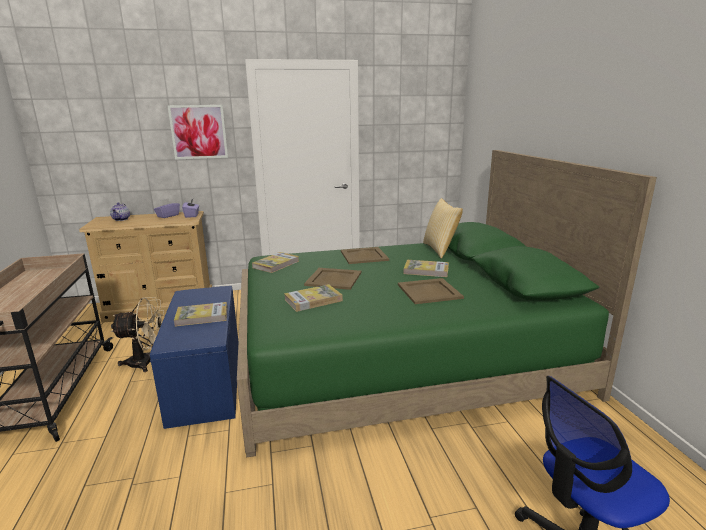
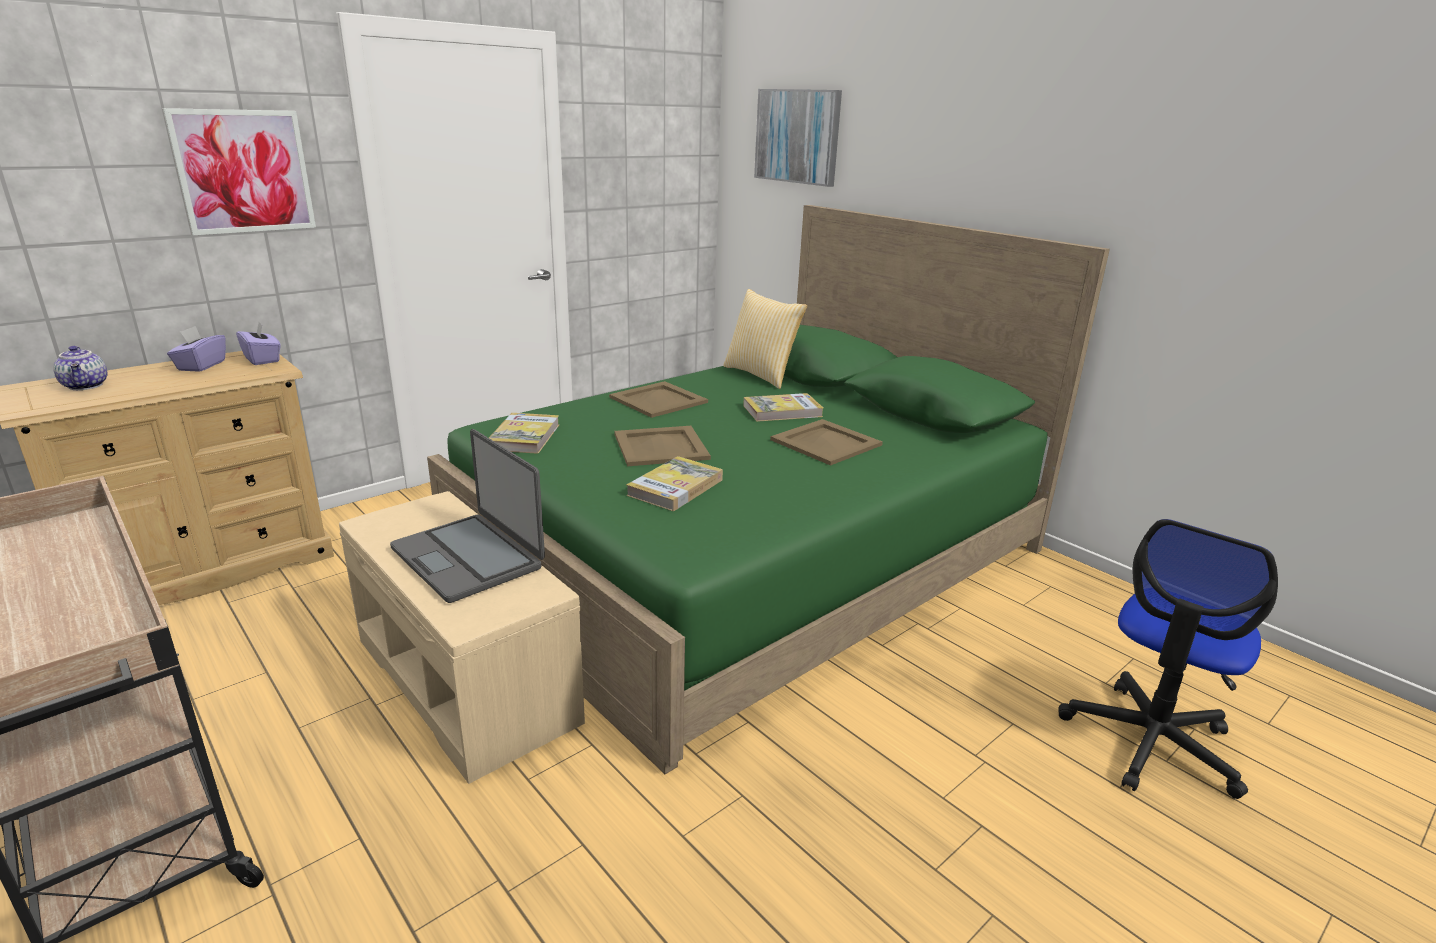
camera: 30 degrees left, 5 degrees up
beige fan [111,297,164,372] -> none
blue bench [150,286,238,429] -> beige bench [339,491,585,784]
book [174,302,227,327] -> laptop [390,429,545,603]
none -> picture [754,89,842,187]

